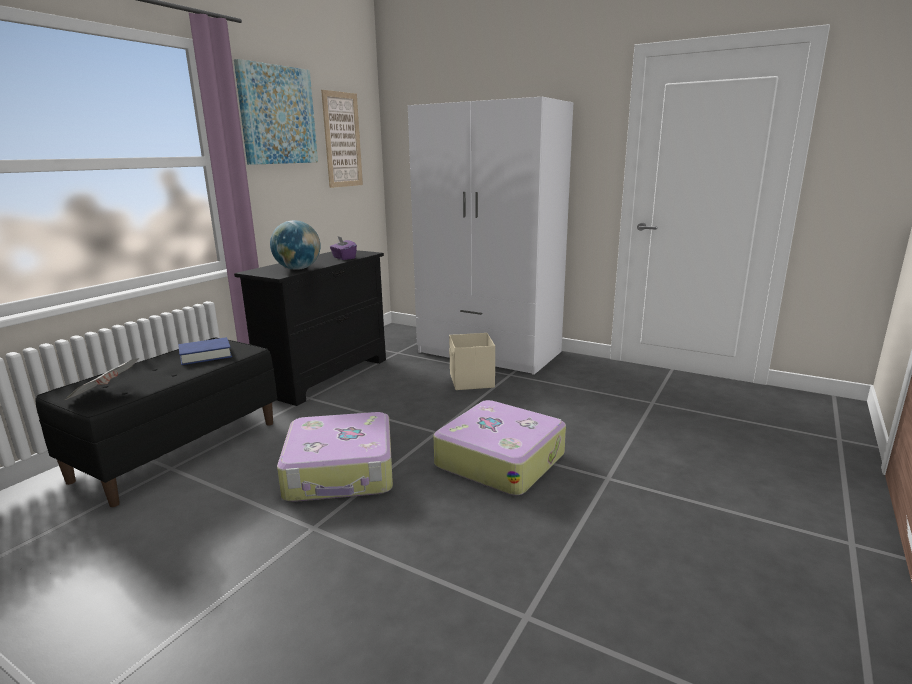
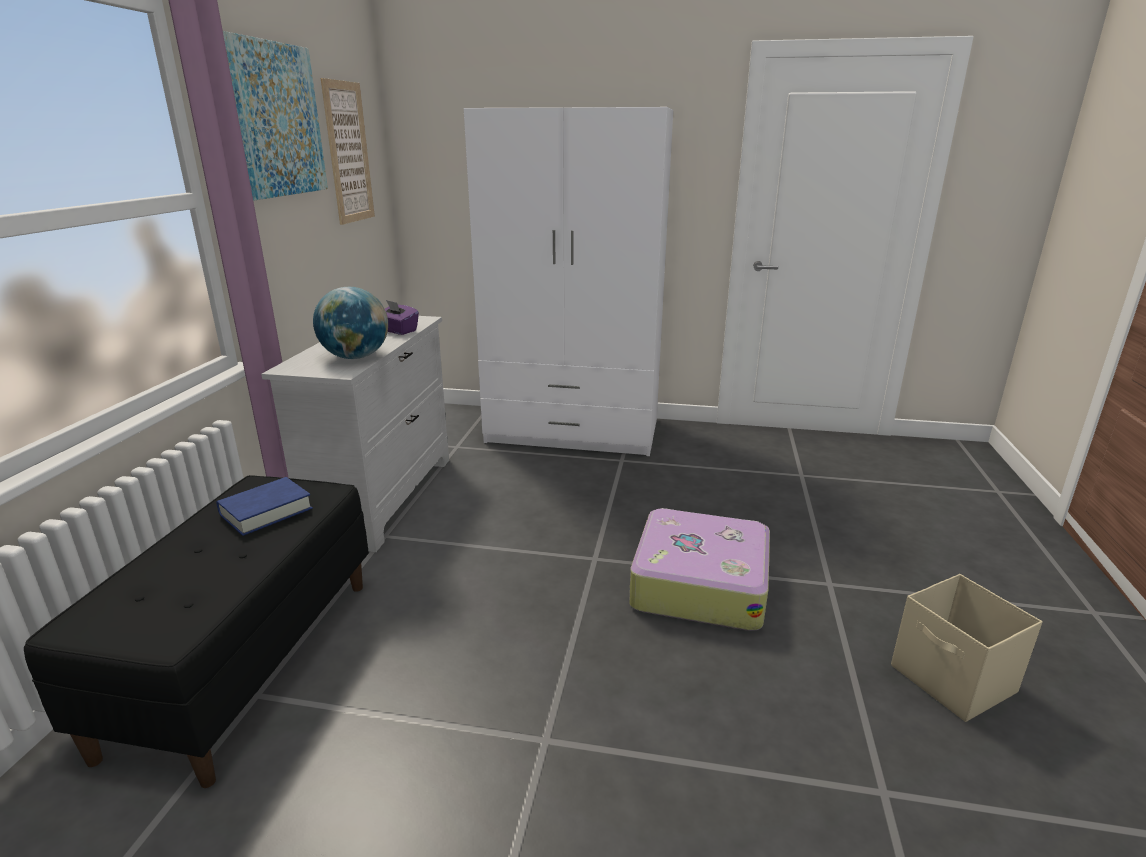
camera: 20 degrees left, 5 degrees up
newspaper [65,358,139,400] -> none
black dresser [234,250,386,406] -> white dresser [261,316,449,552]
suitcase [277,412,393,502] -> none
beige storage box [449,333,495,390] -> beige storage box moved to [891,574,1043,722]

